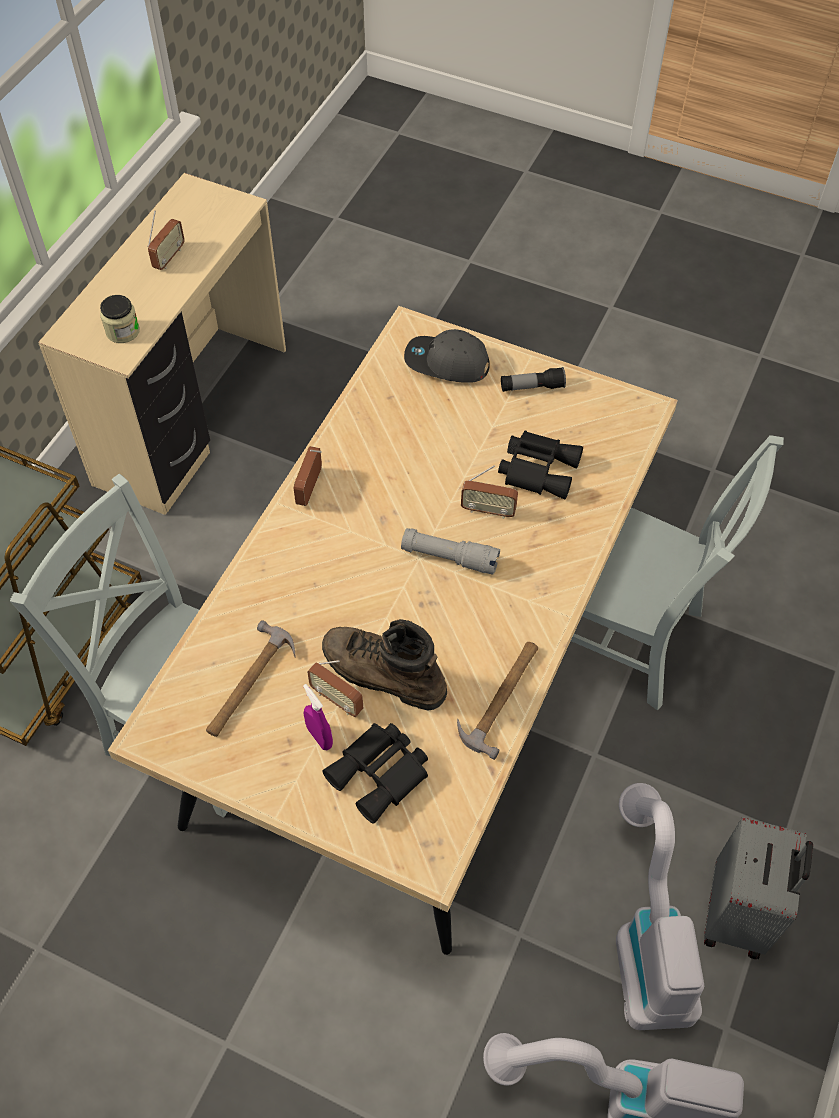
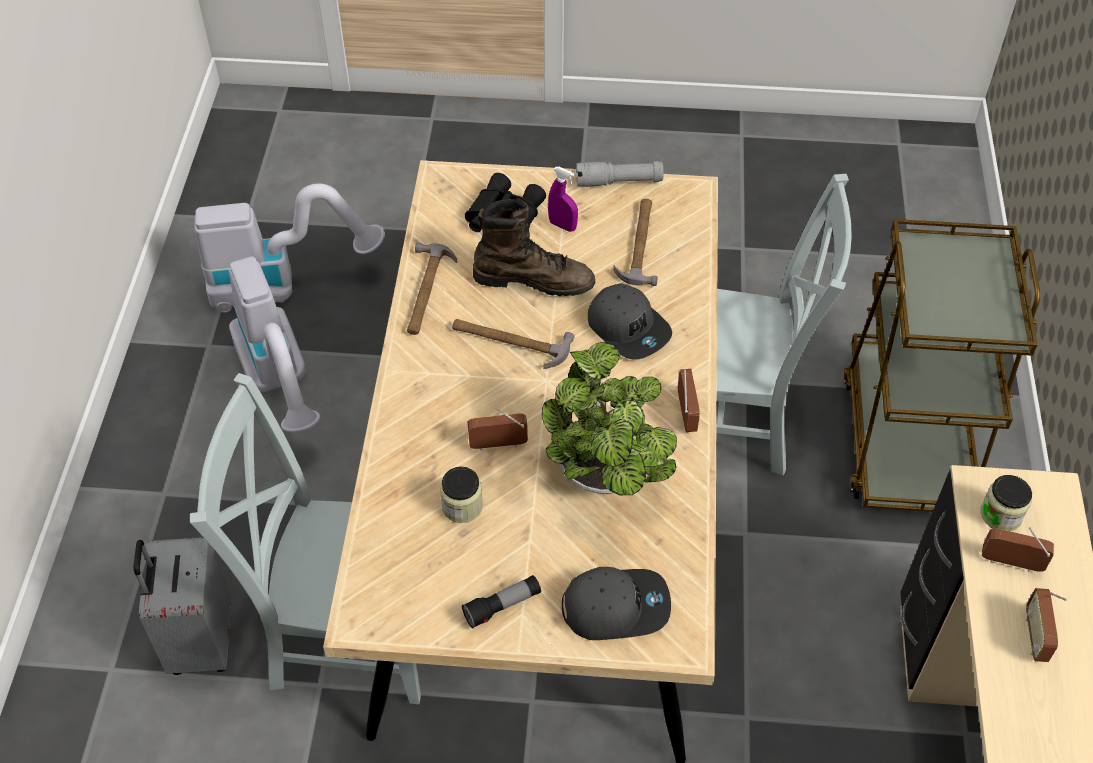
camera: 160 degrees right, 5 degrees down
radio [307,660,363,717] -> radio moved to [982,527,1054,572]
grey flashlight [401,528,500,574] -> grey flashlight moved to [576,161,664,187]
black binoculars [498,431,583,500] -> jar [440,467,483,523]
grey suitcase [704,817,813,959] -> grey suitcase moved to [133,537,231,675]
none -> hammer [452,319,574,369]
none -> potted plant [542,342,677,495]
none -> grey cap [588,283,672,360]

